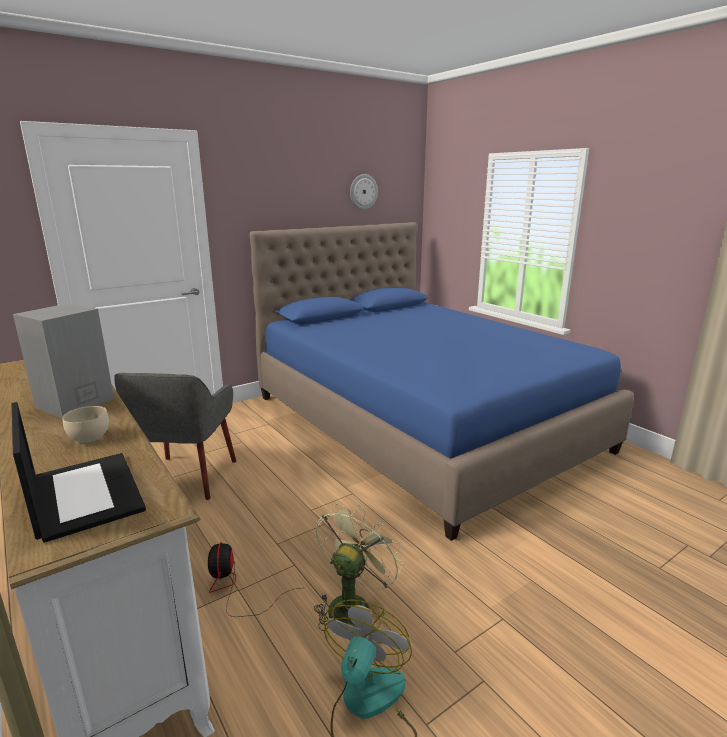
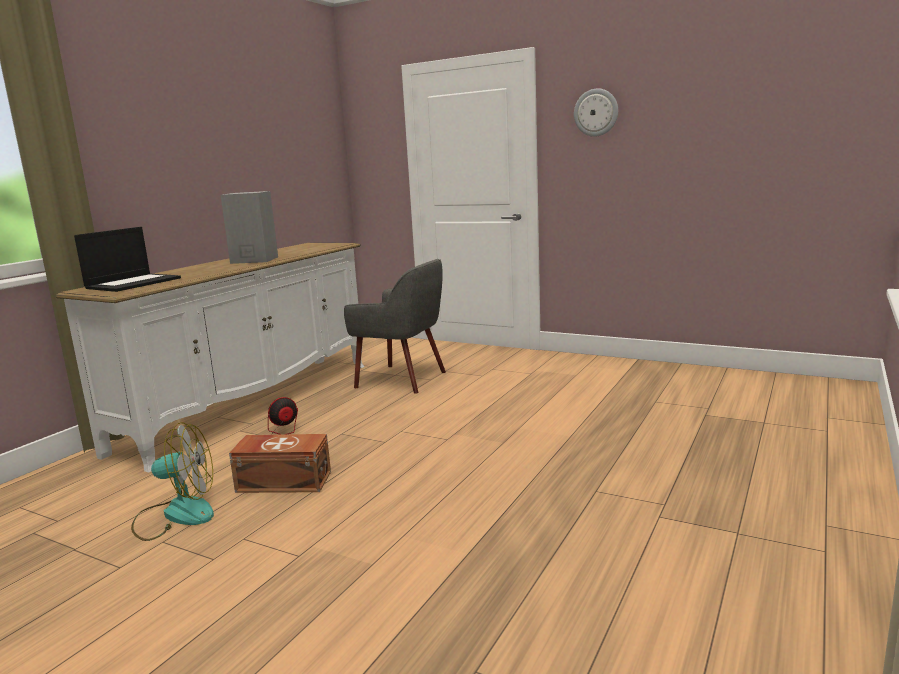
camera: 65 degrees right, 5 degrees down
beige bowl [63,406,109,444] -> none
grey armchair [114,373,236,500] -> grey armchair turned 135 degrees counterclockwise [344,259,446,393]
blue bed [249,222,634,541] -> none
green fan [314,504,404,631] -> brown storage box [229,434,331,493]
wall clock [350,174,378,210] -> wall clock moved to [574,88,618,137]

